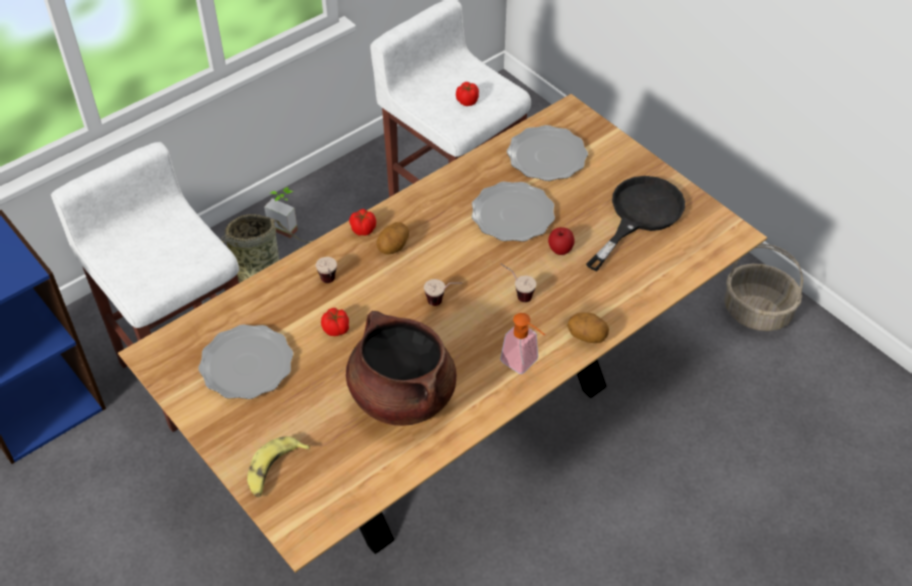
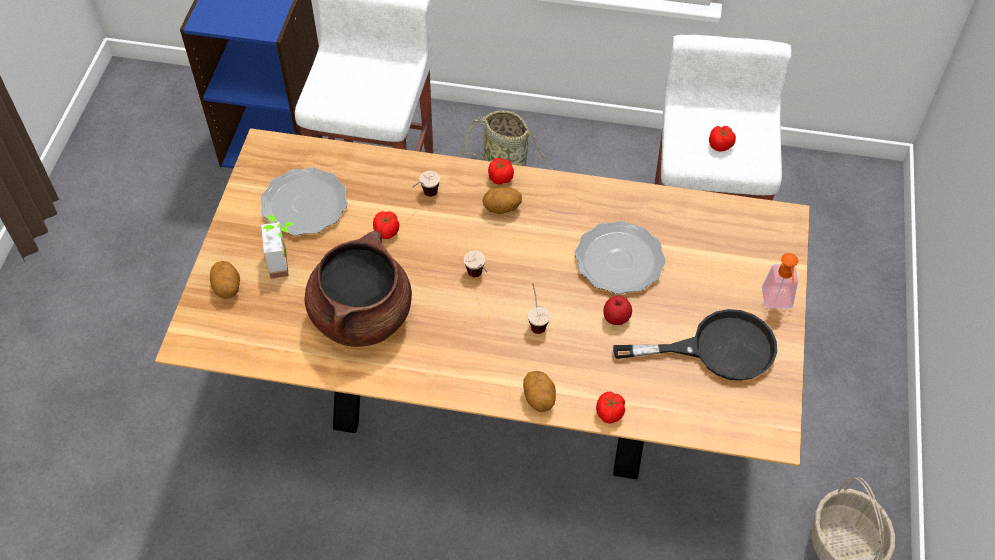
camera: 50 degrees right, 5 degrees up
banana [247,436,310,497] -> potato [210,261,240,299]
potted plant [264,187,298,238] -> potted plant moved to [261,215,294,279]
soap dispenser [500,313,545,374] -> soap dispenser moved to [762,253,798,308]
plate [507,125,588,181] -> none
none -> tomato [596,392,625,424]

